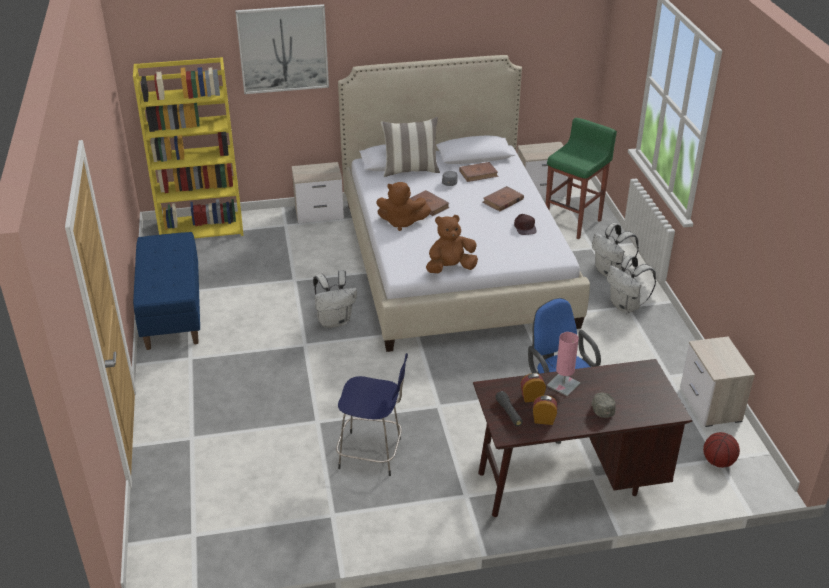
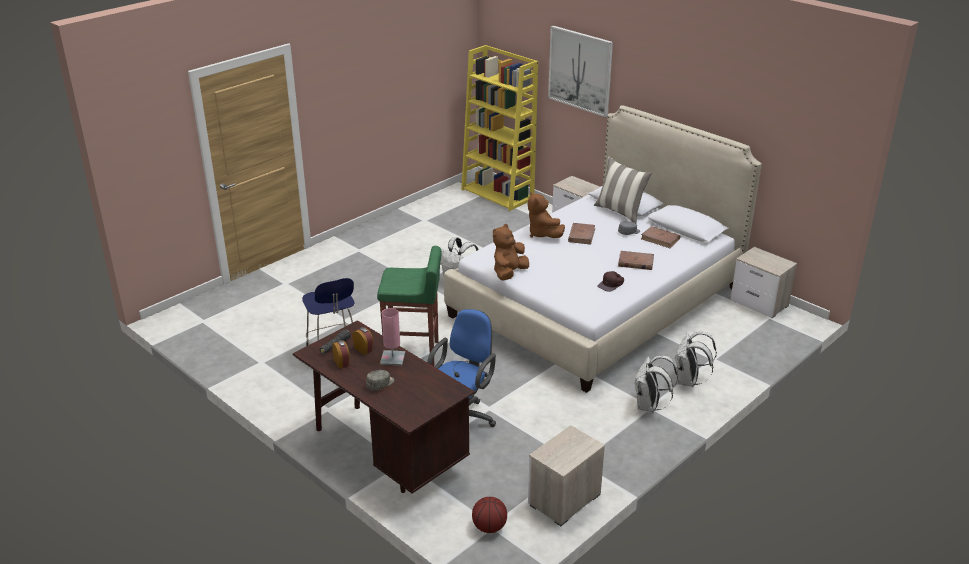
camera: 55 degrees right, 5 degrees down
blue bench [133,232,200,350] -> none
brown plush toy [426,215,478,273] -> brown plush toy turned 90 degrees counterclockwise [493,224,529,281]
green stool [546,118,617,239] -> green stool moved to [377,246,441,366]

